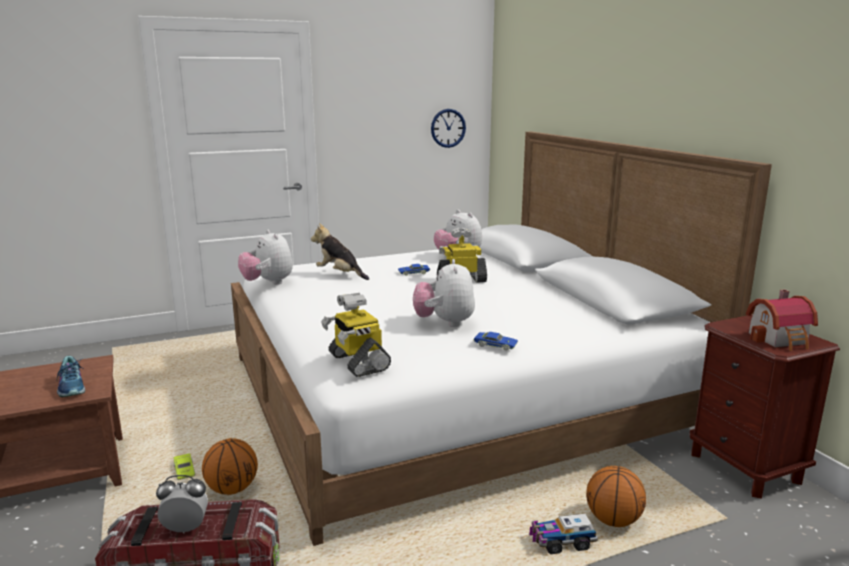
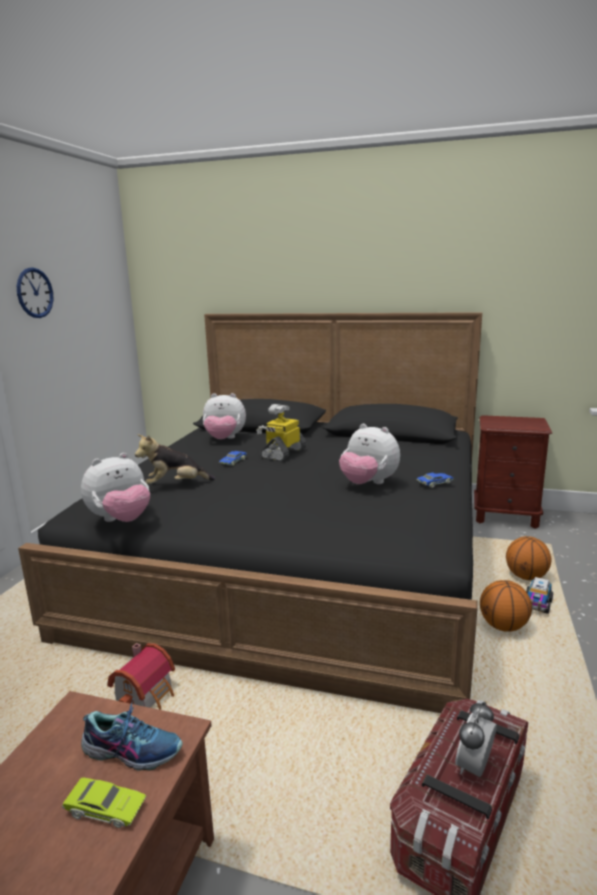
camera: 50 degrees left, 0 degrees up
green toy car [173,453,196,480] -> green toy car moved to [62,778,147,828]
basketball [202,438,258,495] -> basketball moved to [480,580,532,632]
white bed [231,132,772,546] -> black bed [18,312,482,713]
plush toy [238,230,293,285] -> plush toy turned 45 degrees counterclockwise [81,453,150,522]
toy robot [321,293,391,377] -> none
wall clock [431,109,466,148] -> wall clock moved to [17,267,53,318]
toy house [746,289,818,351] -> toy house moved to [107,643,175,710]

